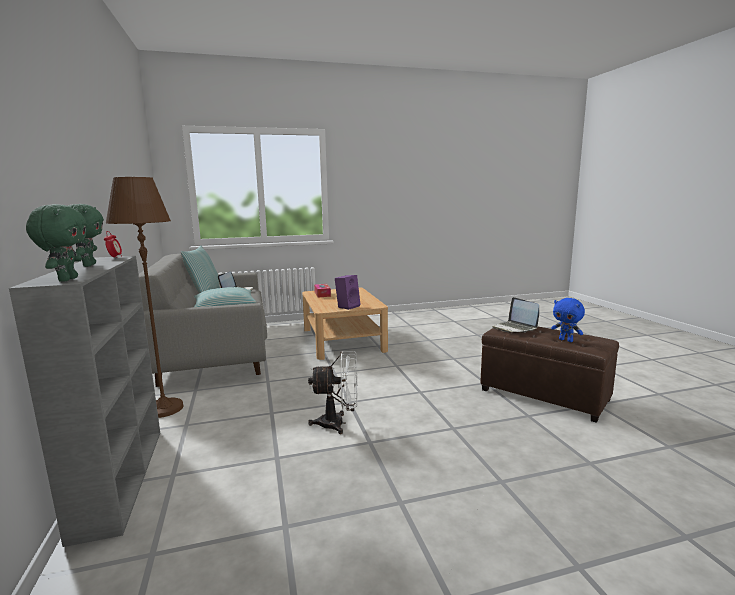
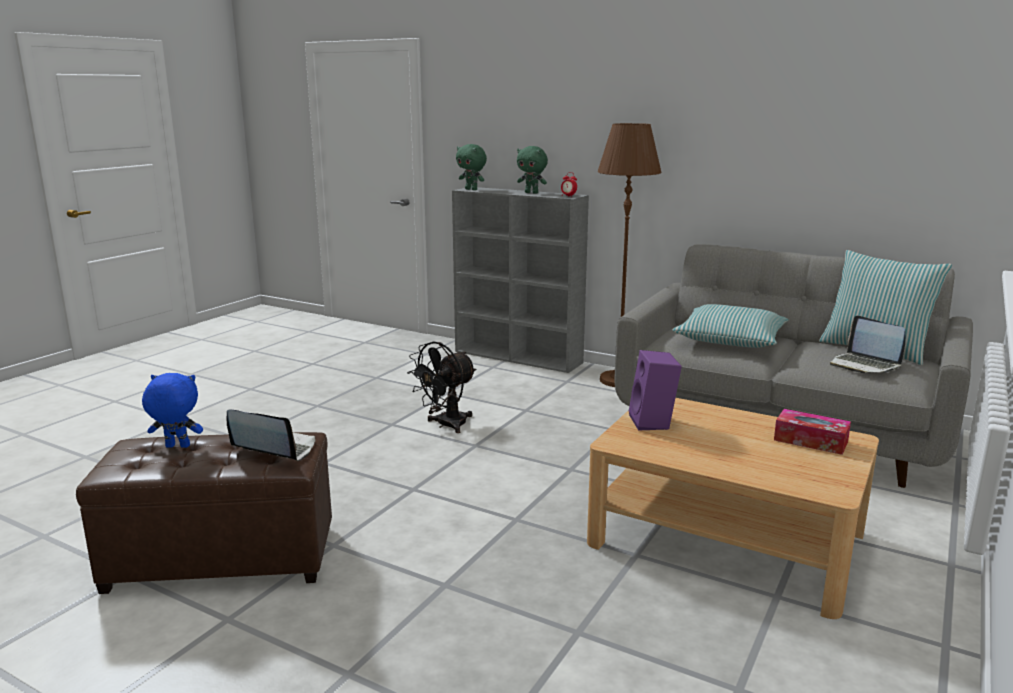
camera: 135 degrees right, 5 degrees up
white fan [308,351,357,434] -> black fan [407,341,477,433]

